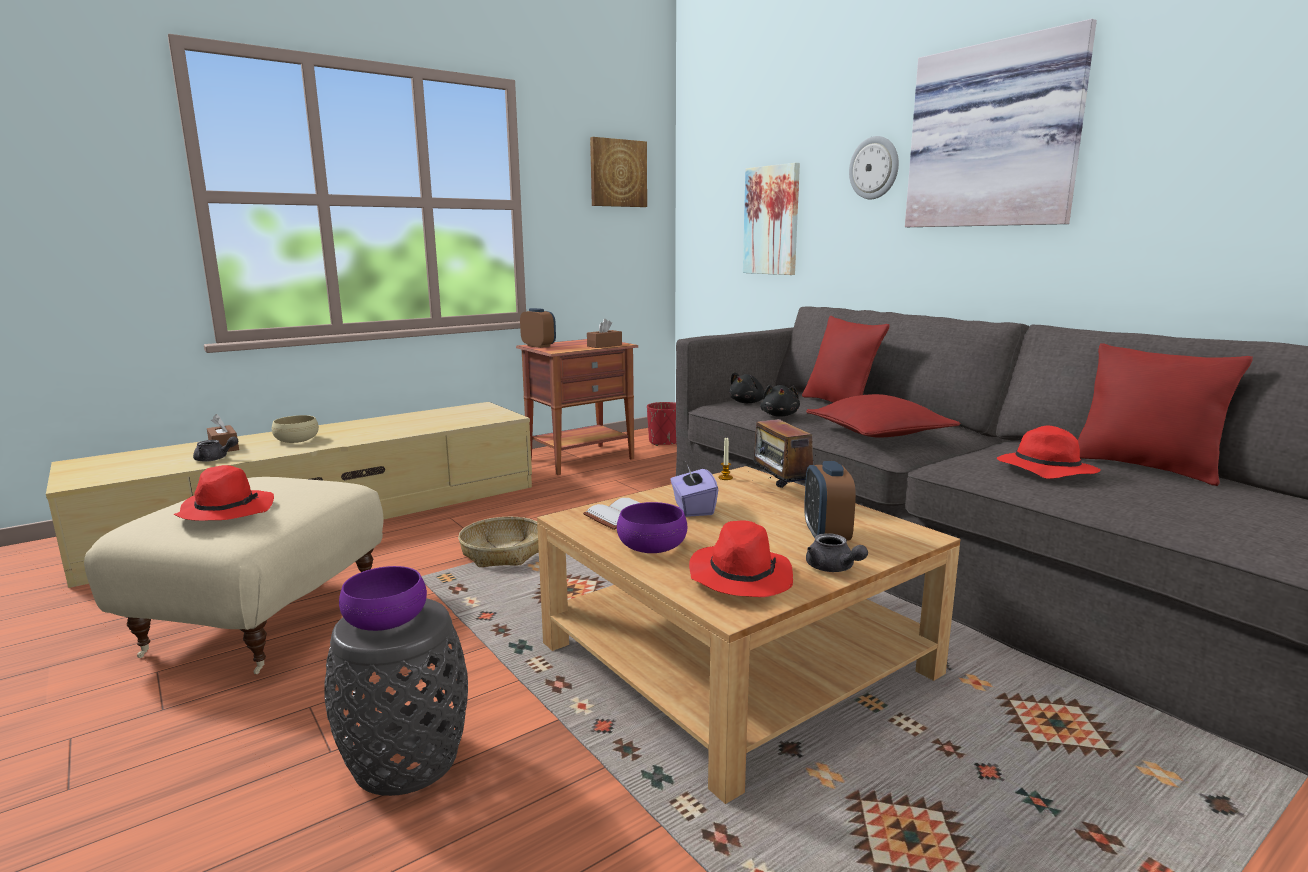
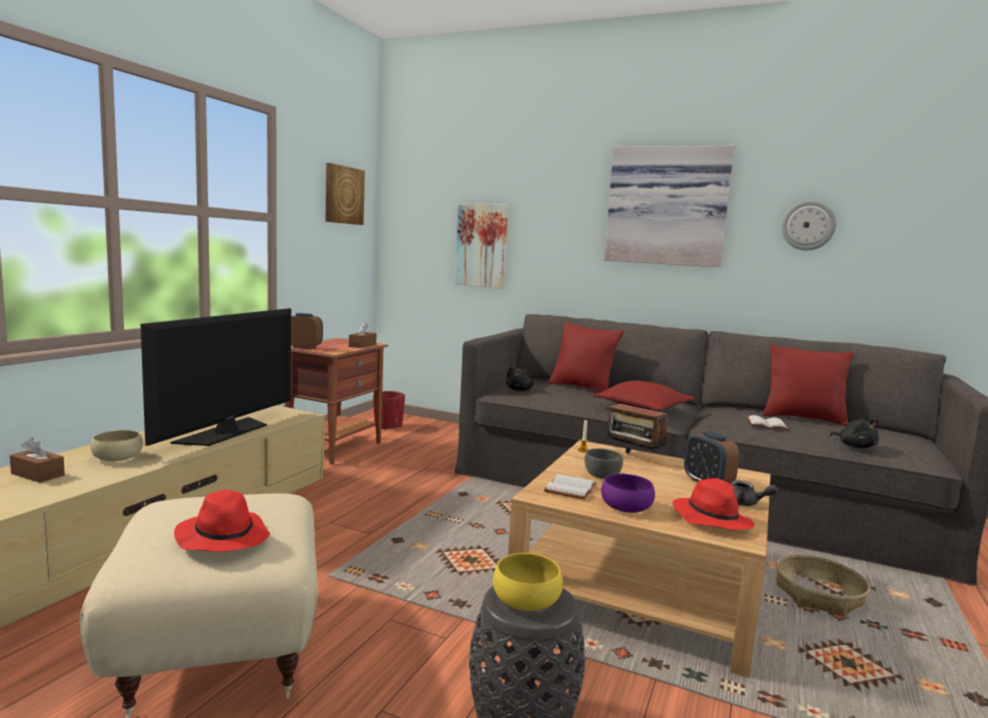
camera: 30 degrees left, 5 degrees down
grey teapot [193,436,238,462] -> none
purple bowl [339,566,427,631] -> yellow bowl [493,553,563,611]
basket [458,517,539,567] -> basket moved to [776,554,870,617]
purple tissue box [671,465,718,517] -> grey bowl [584,448,623,479]
black plush toy [760,384,800,417] -> black plush toy moved to [830,419,879,448]
wall clock [849,136,899,199] -> wall clock moved to [781,200,837,251]
red hat [997,425,1101,479] -> white book [746,415,790,430]
none -> television [141,308,291,446]

